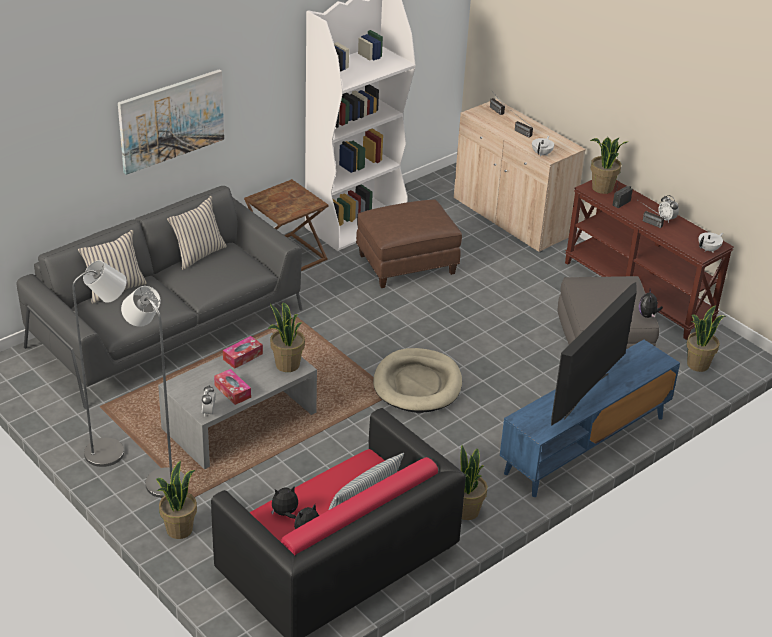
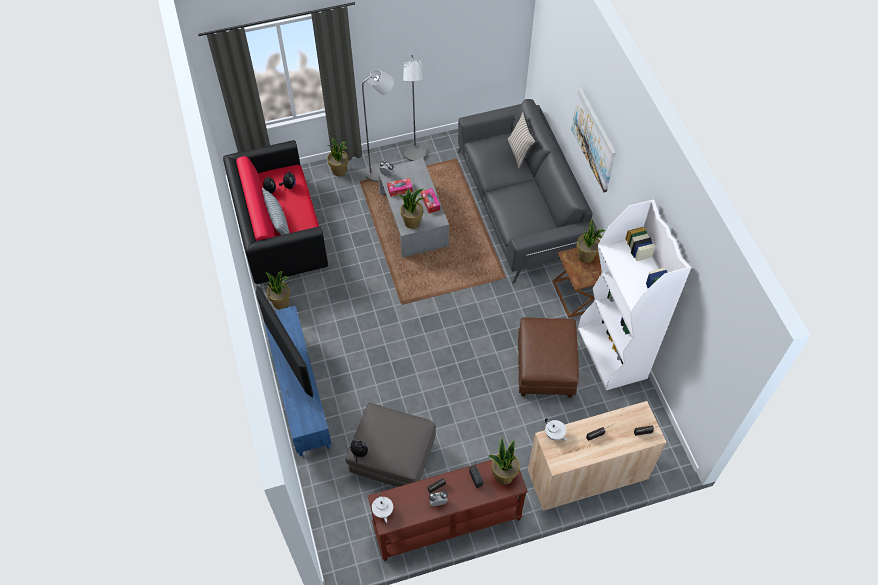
camera: 115 degrees right, 20 degrees up
beige pillow [167,196,227,270] -> none
beige dog bed [373,348,462,413] -> none
potted plant [686,305,726,372] -> potted plant moved to [576,220,605,263]

